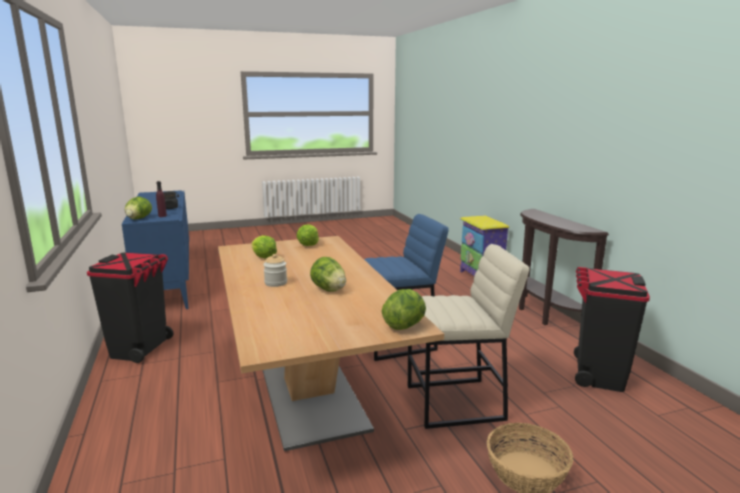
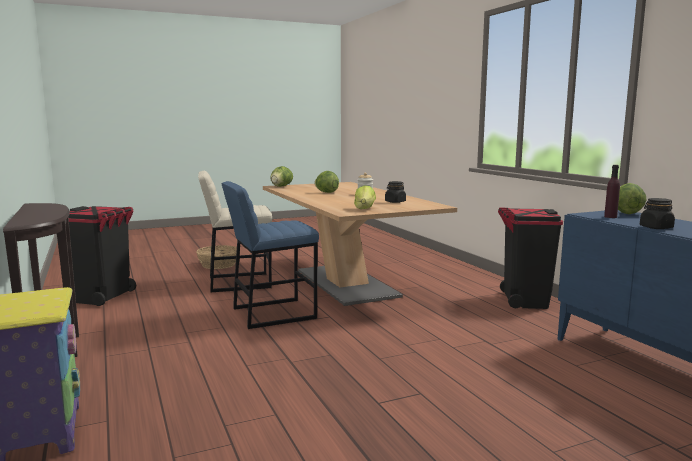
camera: 175 degrees right, 5 degrees down
lettuce [251,235,277,259] -> black jar [385,181,406,203]

